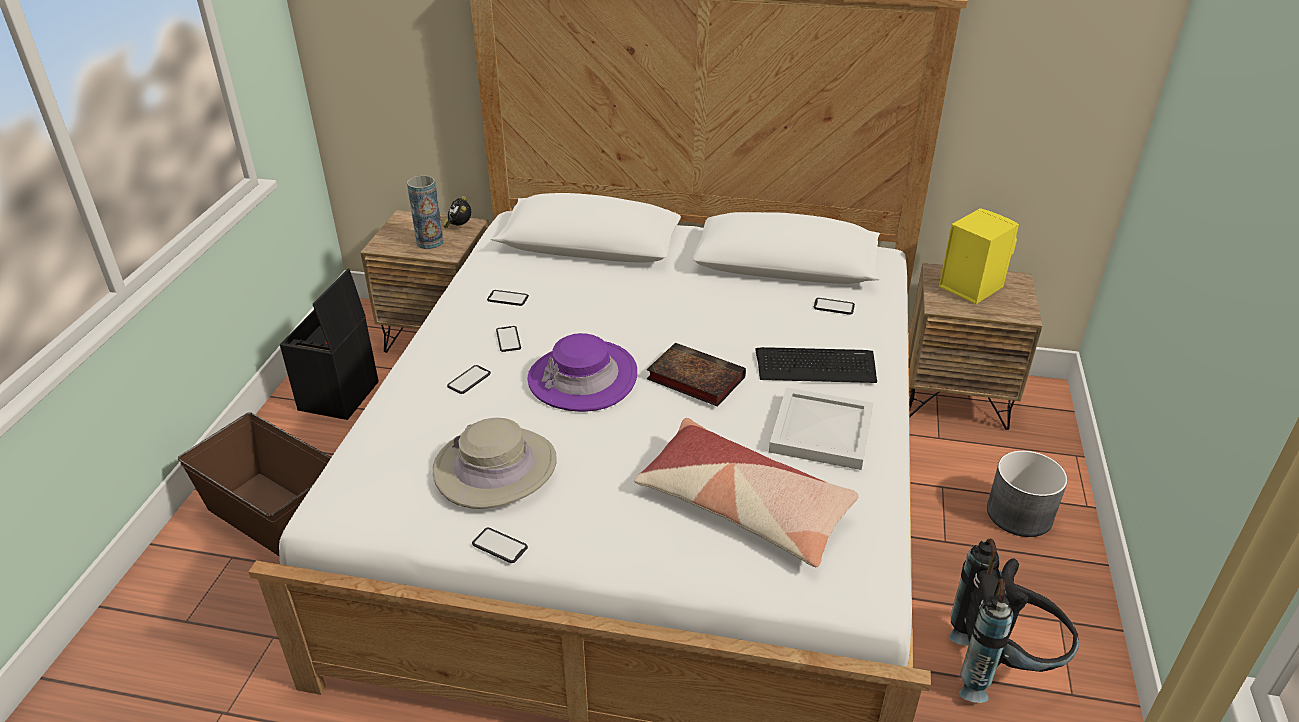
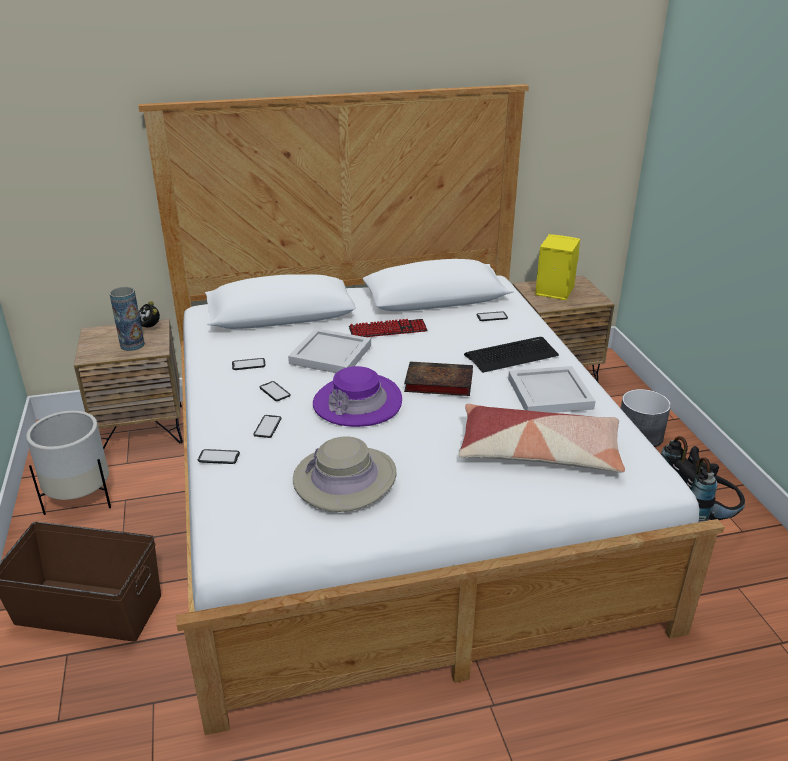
camera: 25 degrees left, 5 degrees down
black storage box [280,269,379,420] -> white planter [26,411,111,515]
phone [472,528,528,563] -> phone moved to [198,449,240,464]
none -> white tray [288,328,371,373]
none -> keyboard [349,319,428,337]

